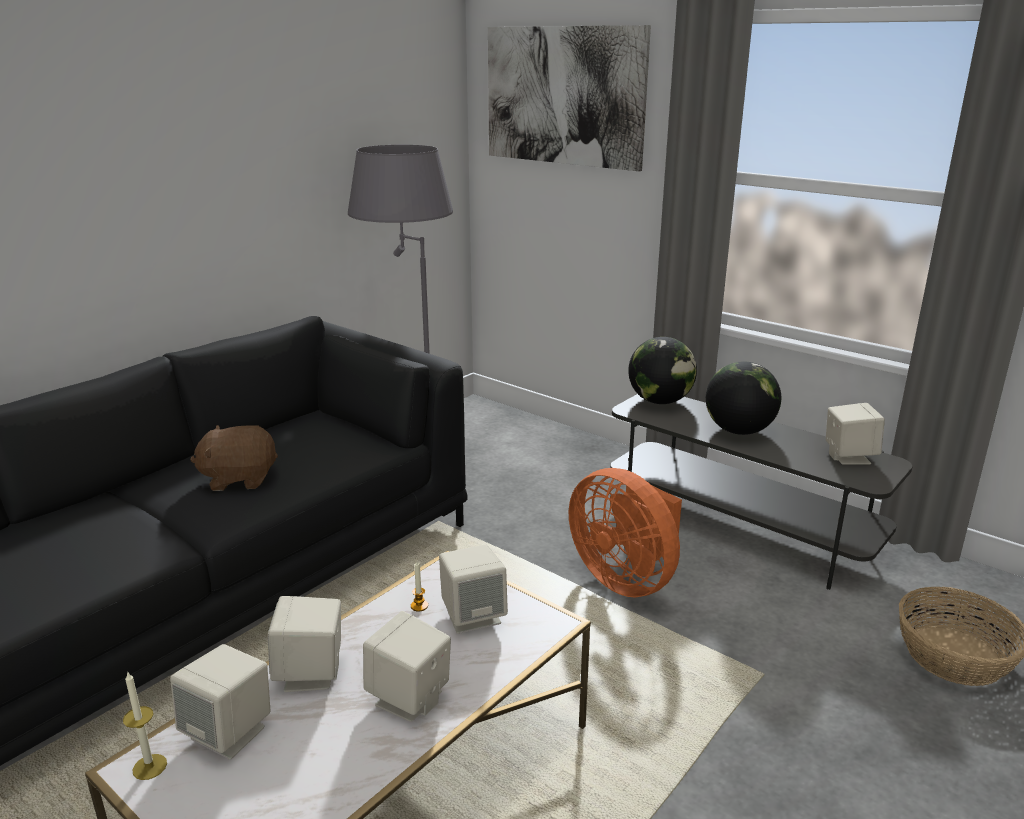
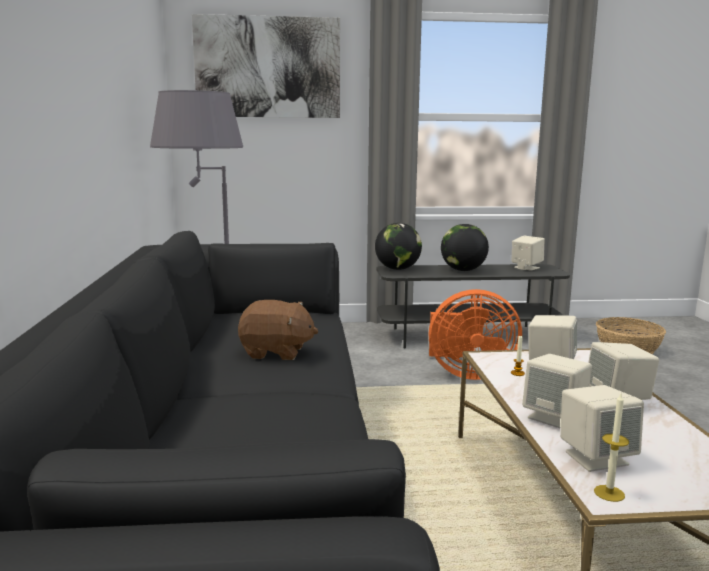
camera: 45 degrees left, 10 degrees down
brown plush toy [190,425,278,491] -> brown plush toy turned 120 degrees counterclockwise [238,300,318,360]

